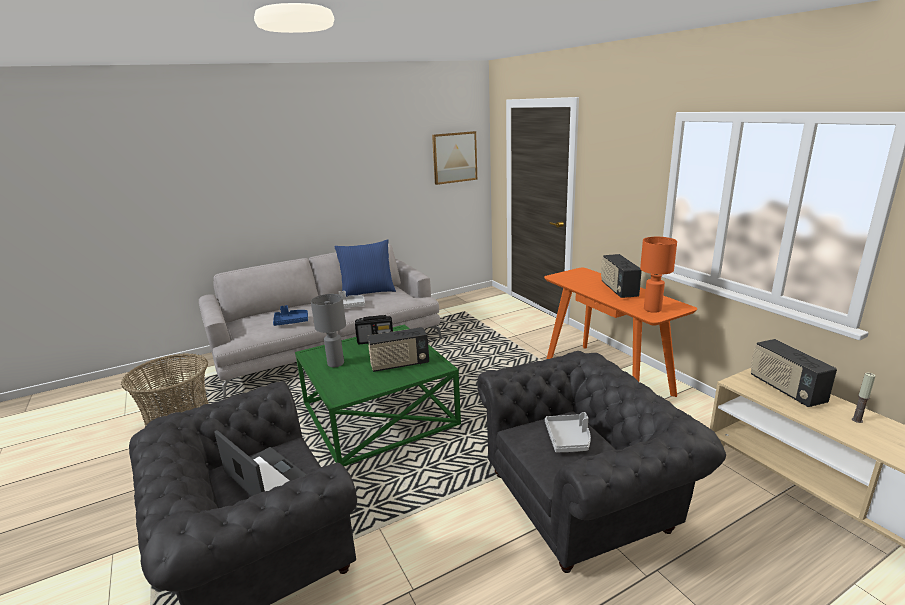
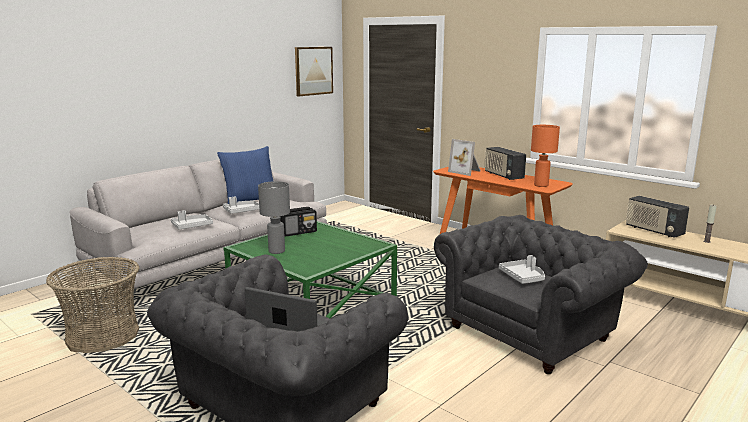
camera: 20 degrees left, 5 degrees down
blue tray [273,305,308,326] -> grey tray [171,210,213,230]
radio [368,327,429,372] -> none
none -> picture frame [448,139,481,176]

